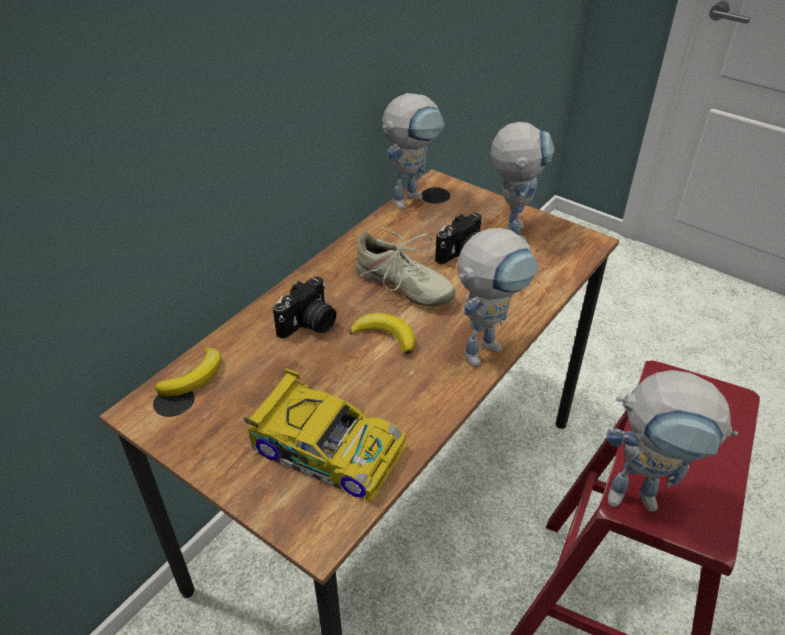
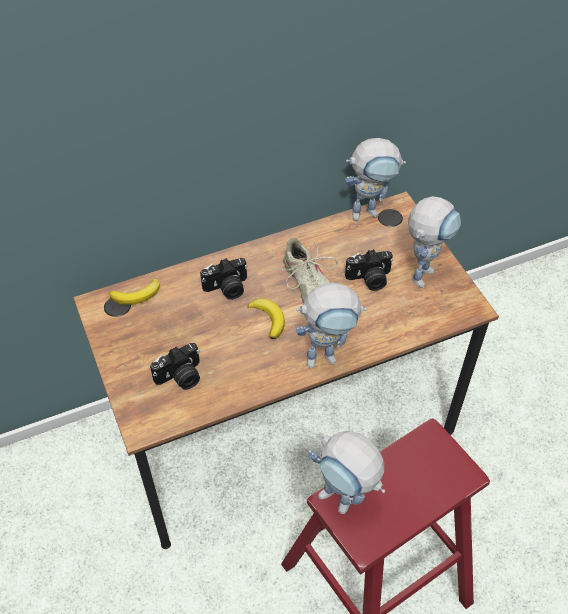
camera: 30 degrees right, 10 degrees up
toy car [243,368,406,502] -> camera [150,343,200,390]

